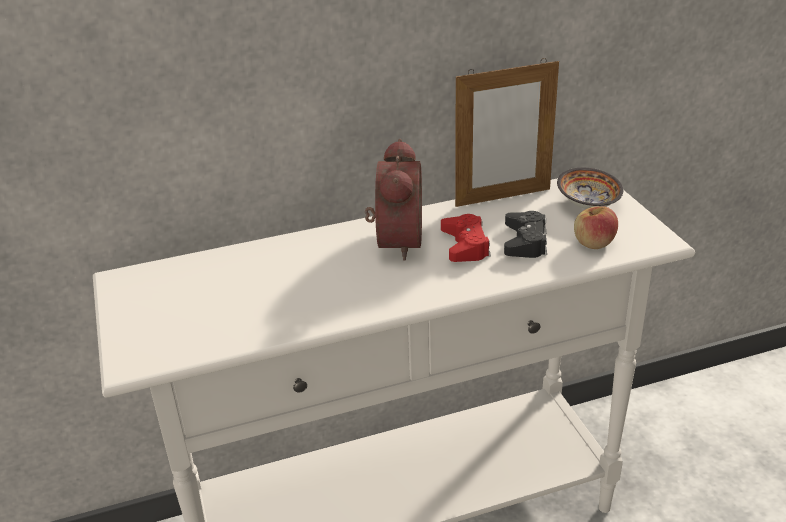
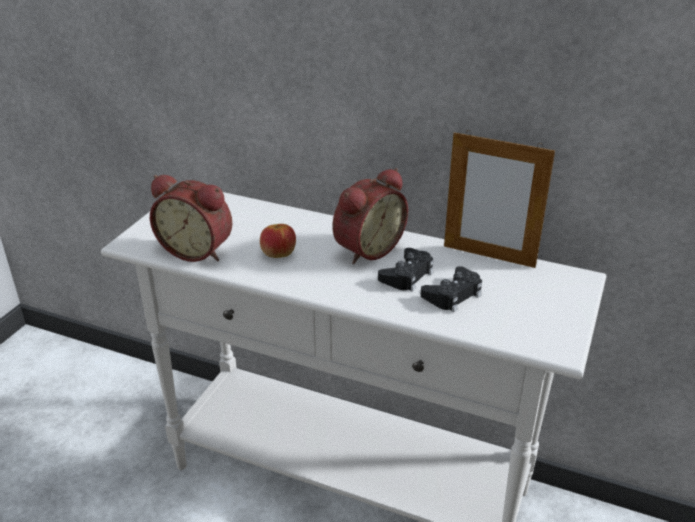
camera: 40 degrees right, 0 degrees up
red game controller [441,214,491,262] -> black game controller [378,248,433,292]
bowl [557,168,623,209] -> none
apple [574,206,618,249] -> apple moved to [260,224,296,258]
none -> alarm clock [150,175,232,262]

